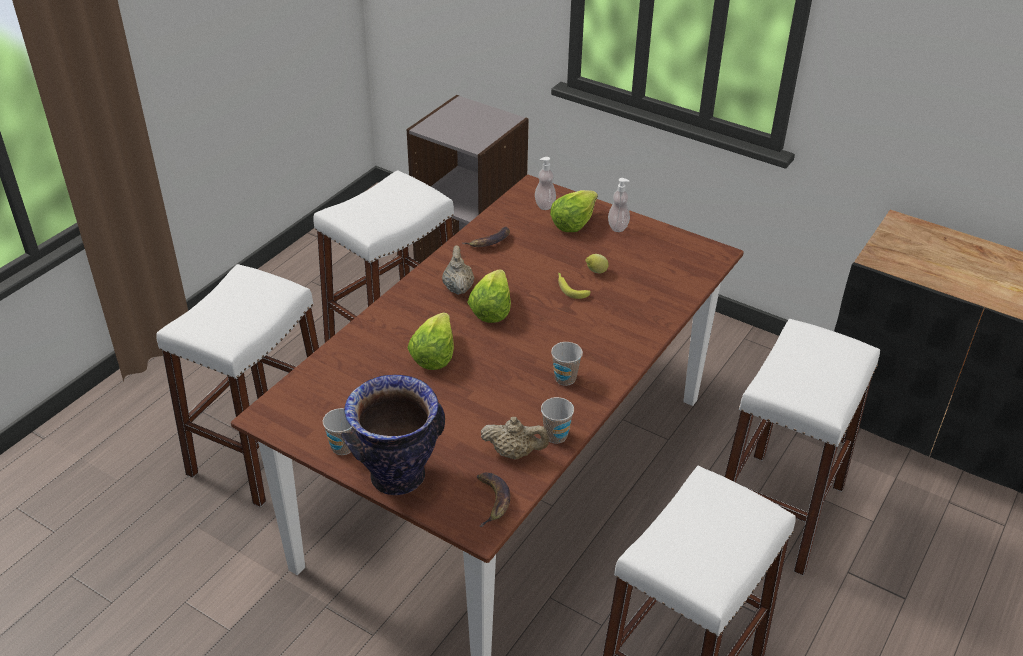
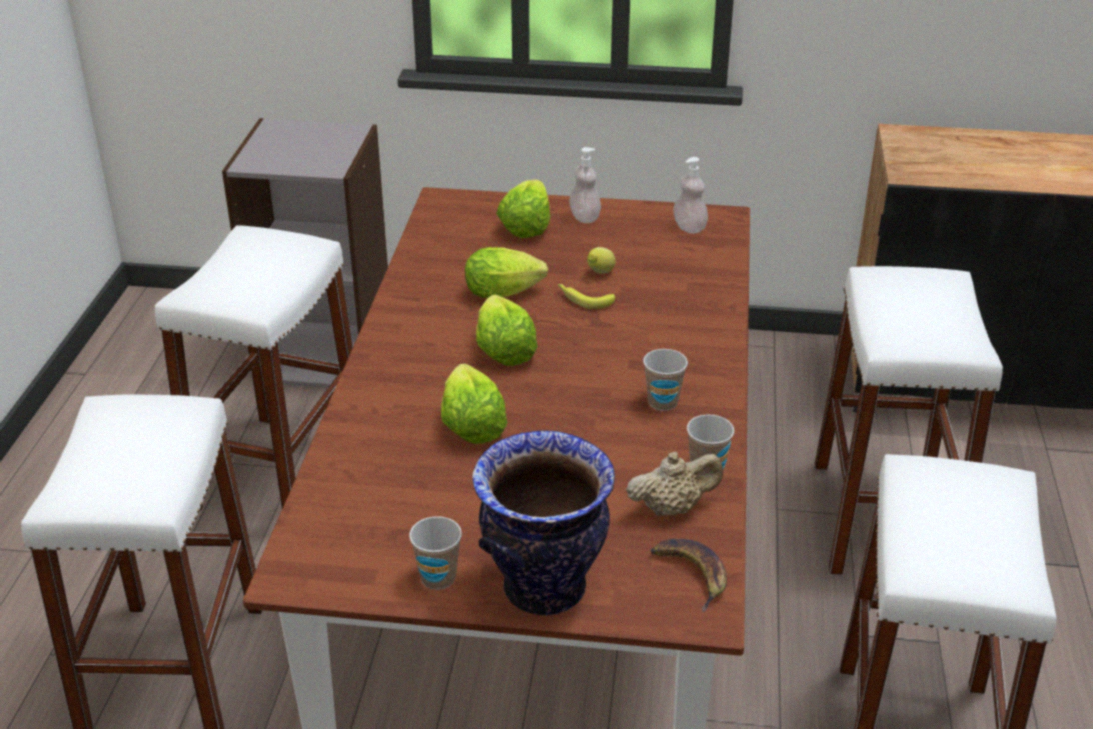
camera: 25 degrees left, 5 degrees down
beige teapot [442,245,474,295] -> none
banana [462,227,510,247] -> none
soap dispenser [535,157,556,210] -> soap dispenser moved to [673,157,708,233]
none -> lettuce [465,247,548,298]

